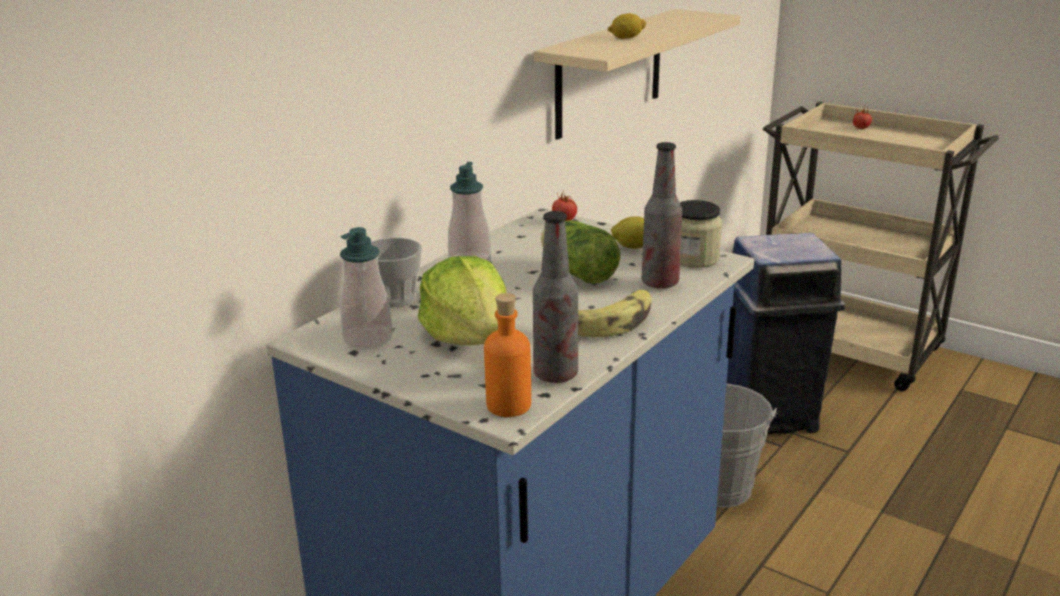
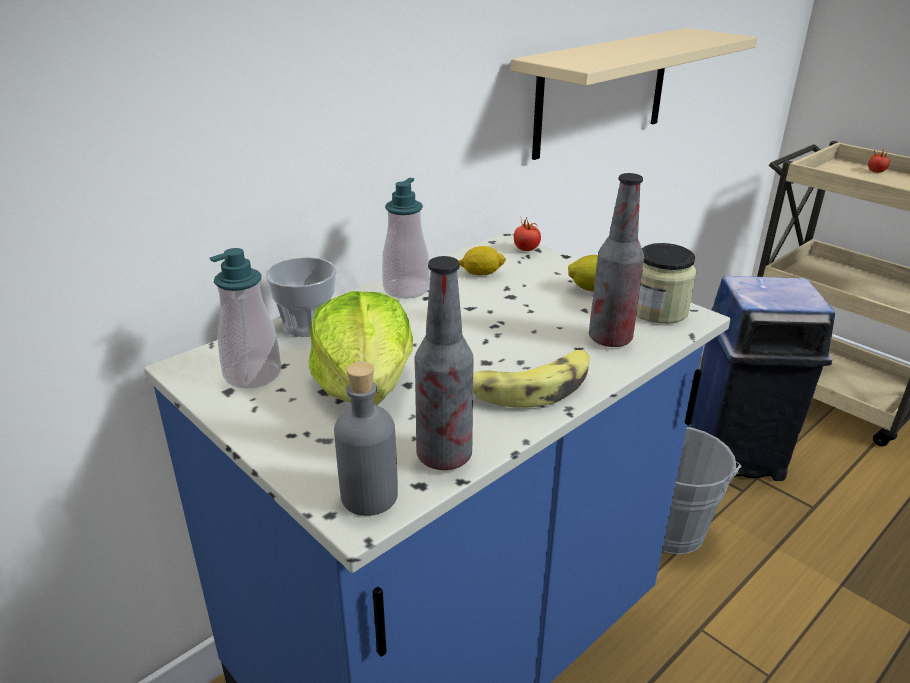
camera: 10 degrees right, 5 degrees up
orange bottle [484,293,531,417] -> grey bottle [334,361,398,516]
lettuce [541,220,620,284] -> none
lemon [608,13,647,39] -> lemon moved to [459,246,506,276]

